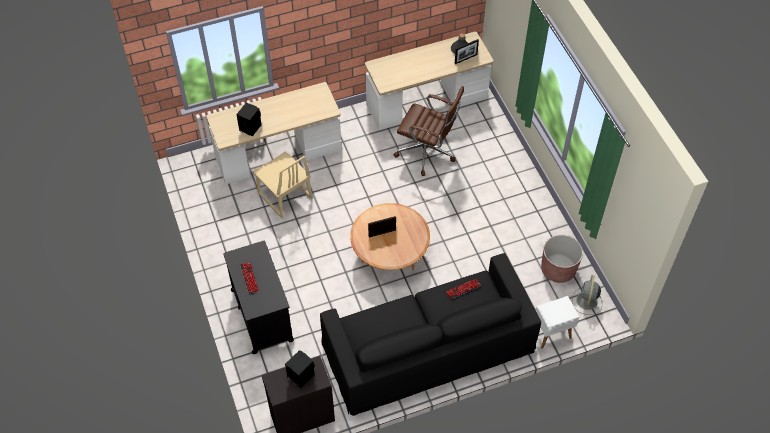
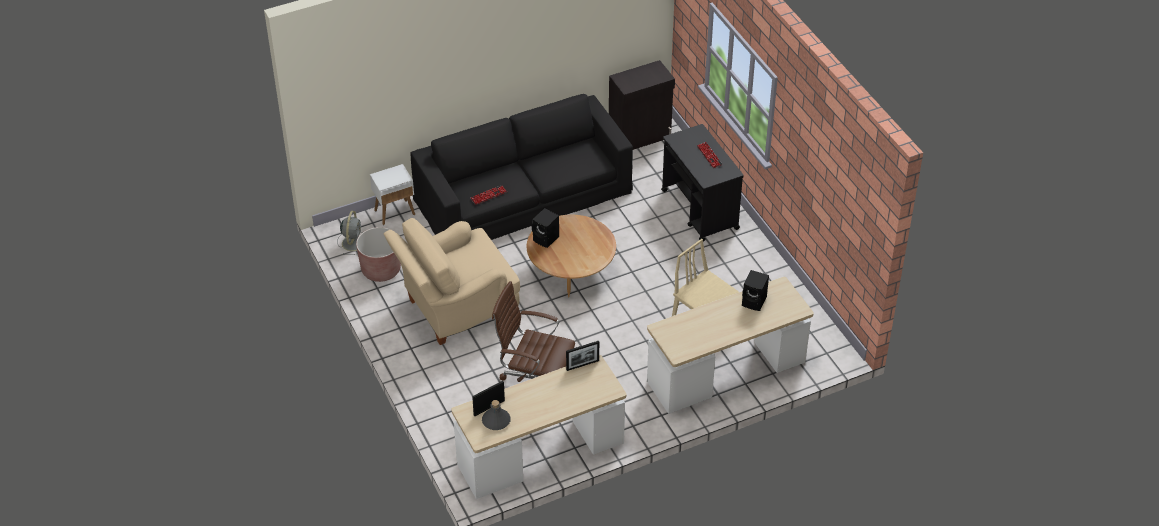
camera: 175 degrees right, 10 degrees down
black speaker [285,350,315,389] -> black speaker moved to [532,208,559,248]
picture frame [368,216,396,238] -> picture frame moved to [566,341,599,371]
none -> beige armchair [384,218,520,345]

